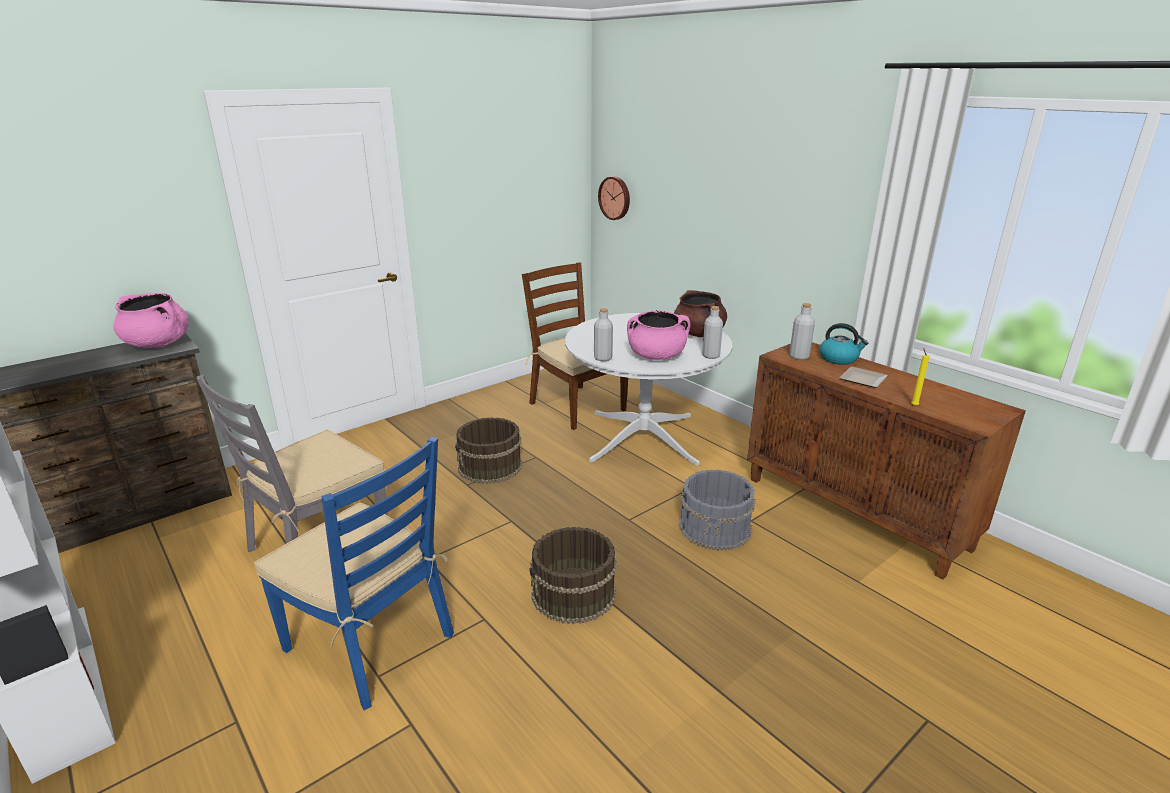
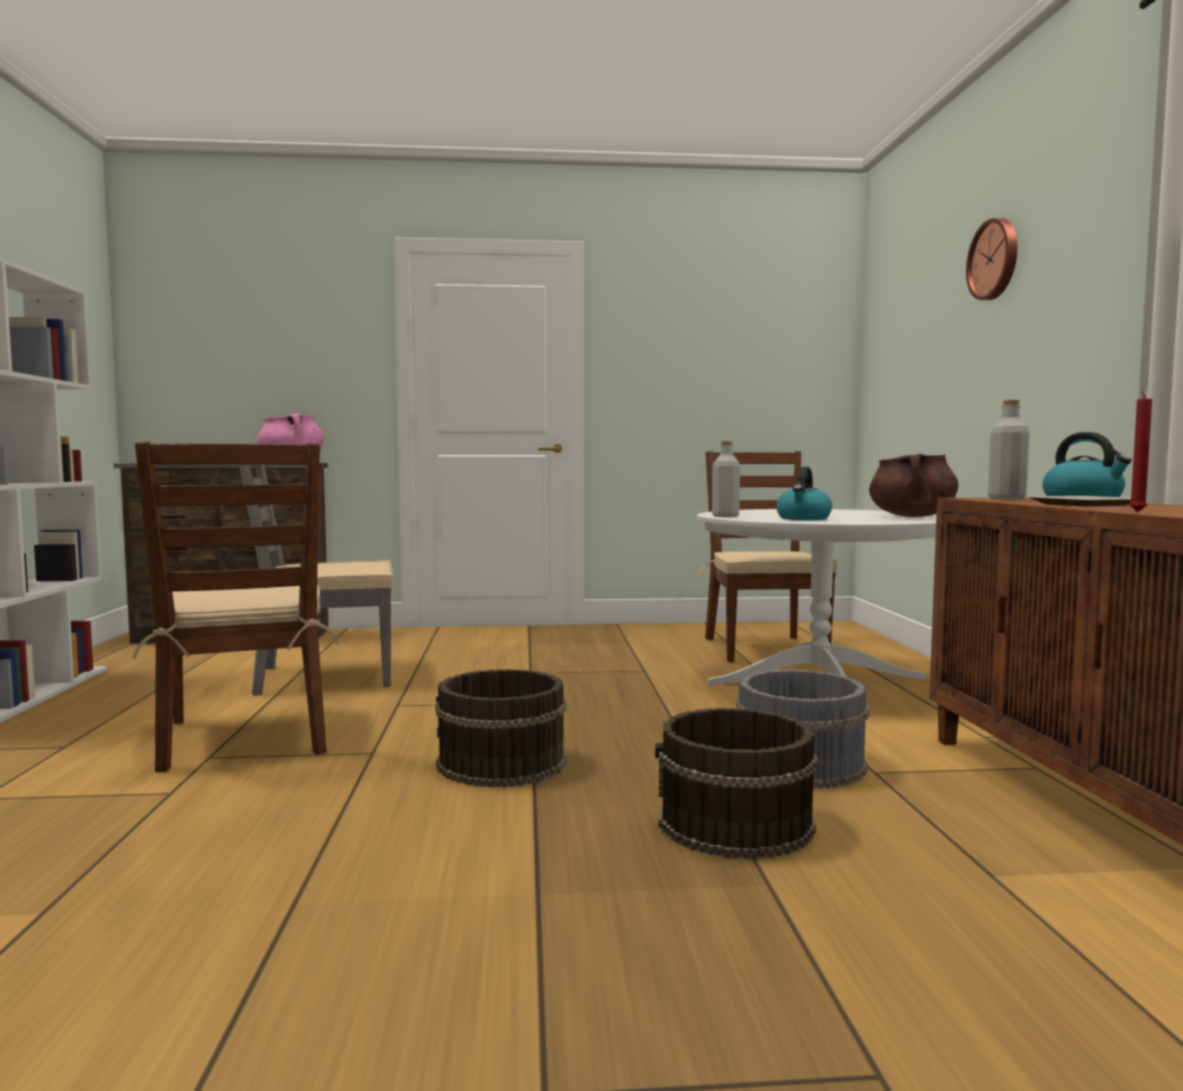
camera: 35 degrees right, 20 degrees down
blue chair [254,437,454,710] -> brown chair [132,442,339,772]
brown bucket [455,417,522,484] -> brown bucket moved to [655,708,818,859]
wall clock [598,176,630,220] -> wall clock moved to [966,218,1018,300]
pink cooking pot [627,310,690,360] -> kettle [776,467,832,520]
grey bottle [702,306,723,359] -> none
yellow candle [911,348,929,406] -> red candle [1129,387,1152,512]

